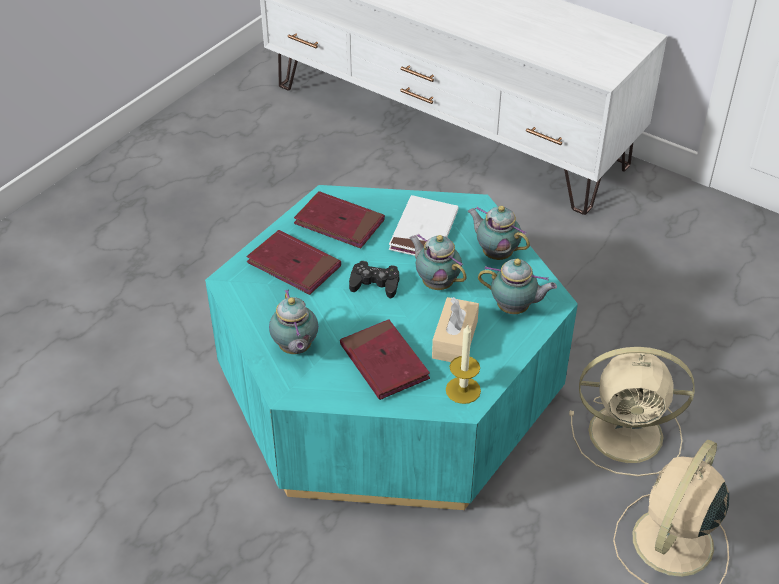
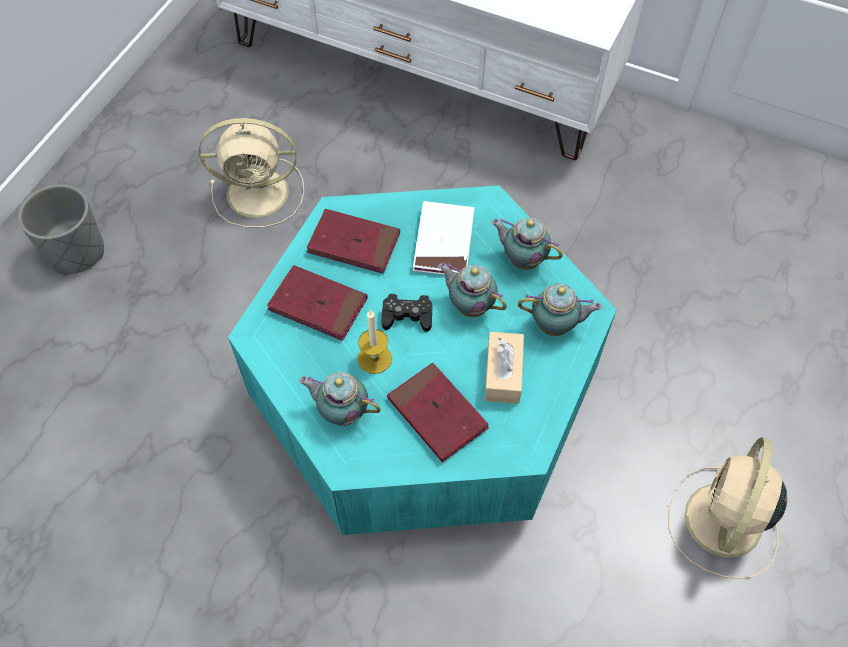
camera: 10 degrees left, 15 degrees up
teapot [269,289,318,354] -> teapot turned 135 degrees clockwise [299,372,381,426]
candle [446,325,481,404] -> candle moved to [358,310,392,374]
beige fan [569,347,695,476] -> beige fan moved to [199,118,304,228]
none -> grey planter [18,184,104,275]

